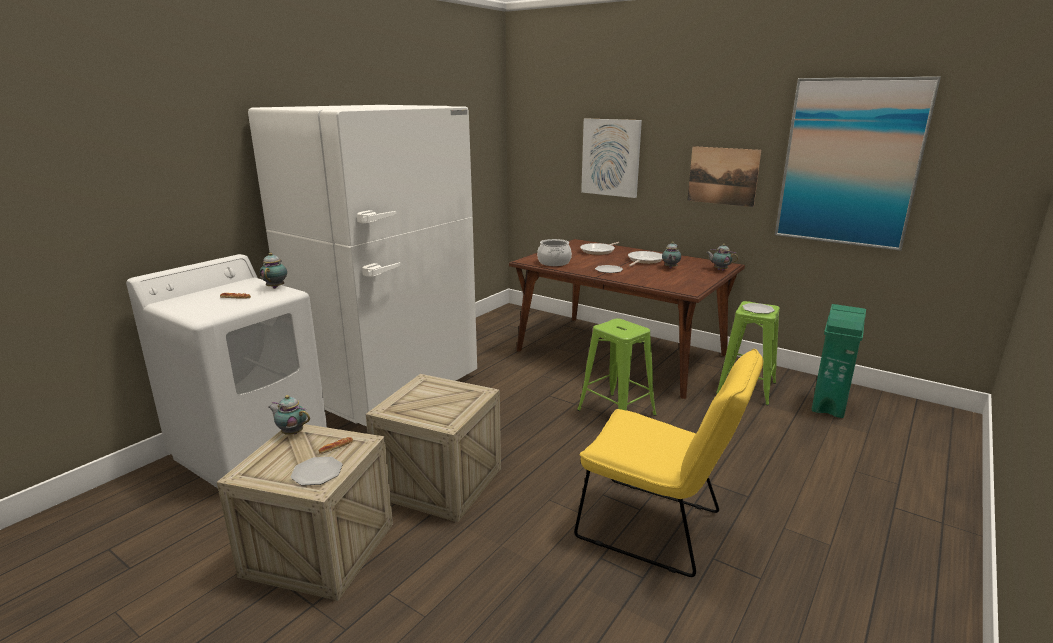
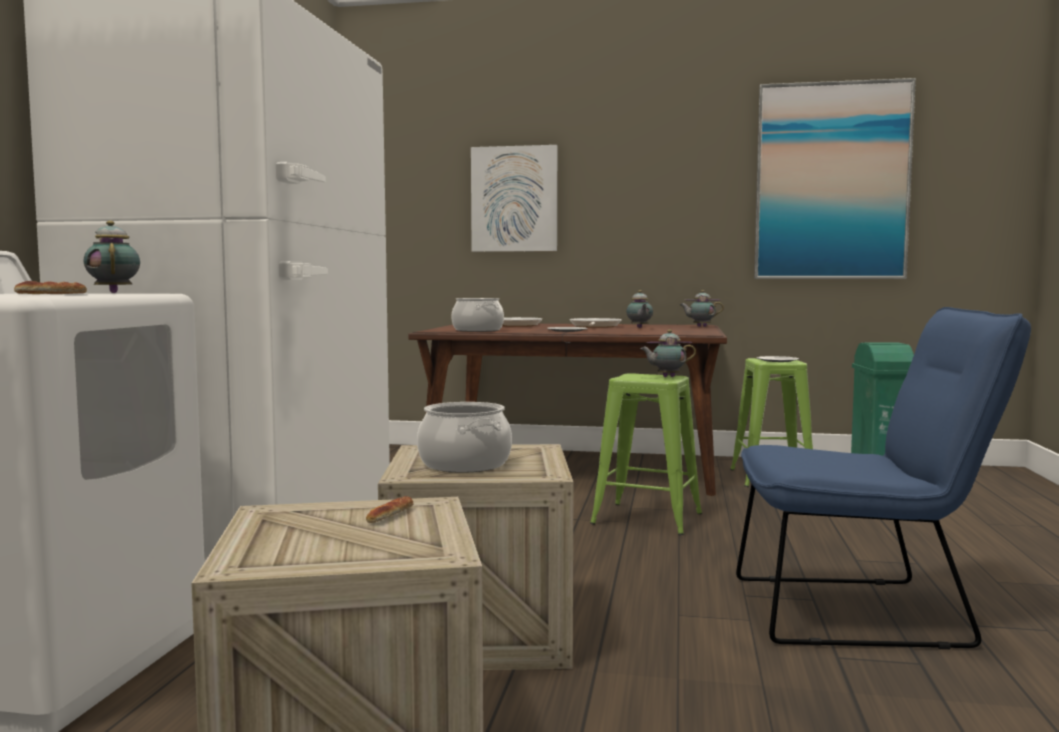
camera: 25 degrees left, 15 degrees down
teapot [268,395,310,435] -> teapot moved to [640,330,696,377]
plate [290,457,343,486] -> none
yellow chair [574,349,763,577] -> blue chair [736,307,1031,649]
picture [687,146,761,207] -> none
none -> cooking pot [417,402,512,473]

